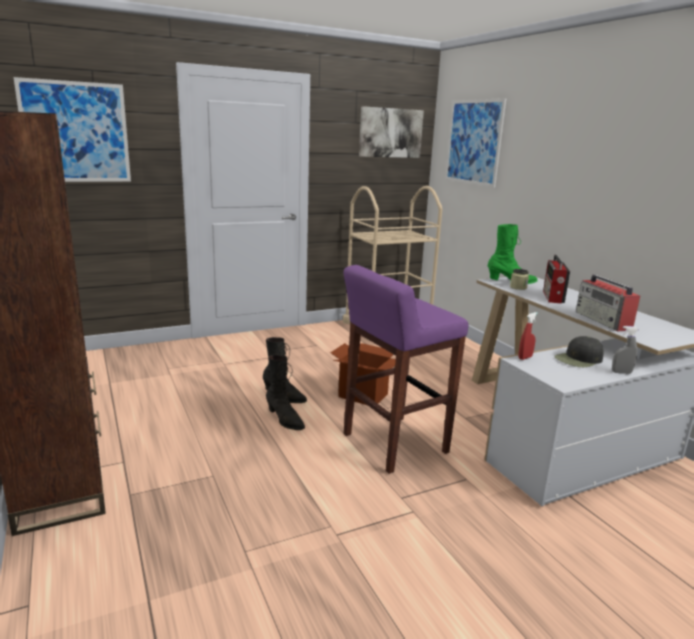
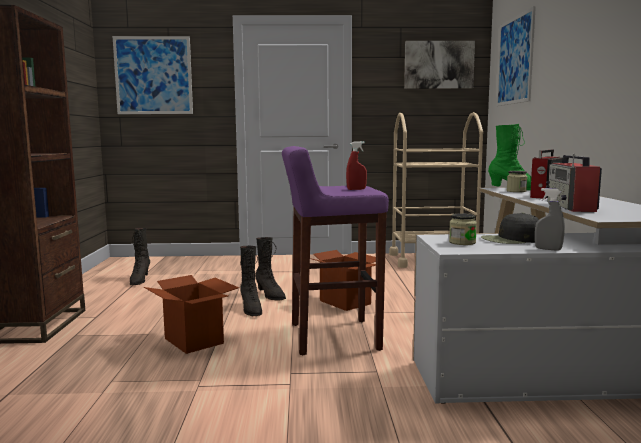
camera: 25 degrees right, 10 degrees down
red spray bottle [518,312,538,360] -> red spray bottle moved to [346,141,367,190]
none -> black boot [130,228,150,285]
none -> cardboard box [144,275,239,354]
none -> jar [449,213,477,245]

